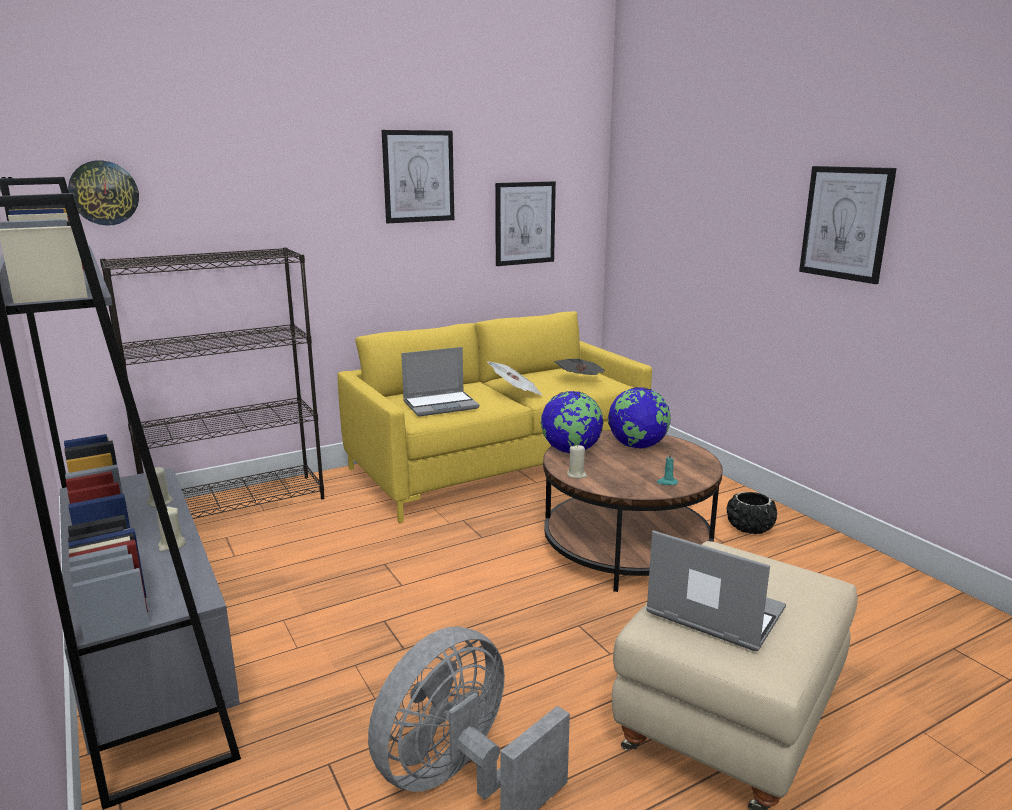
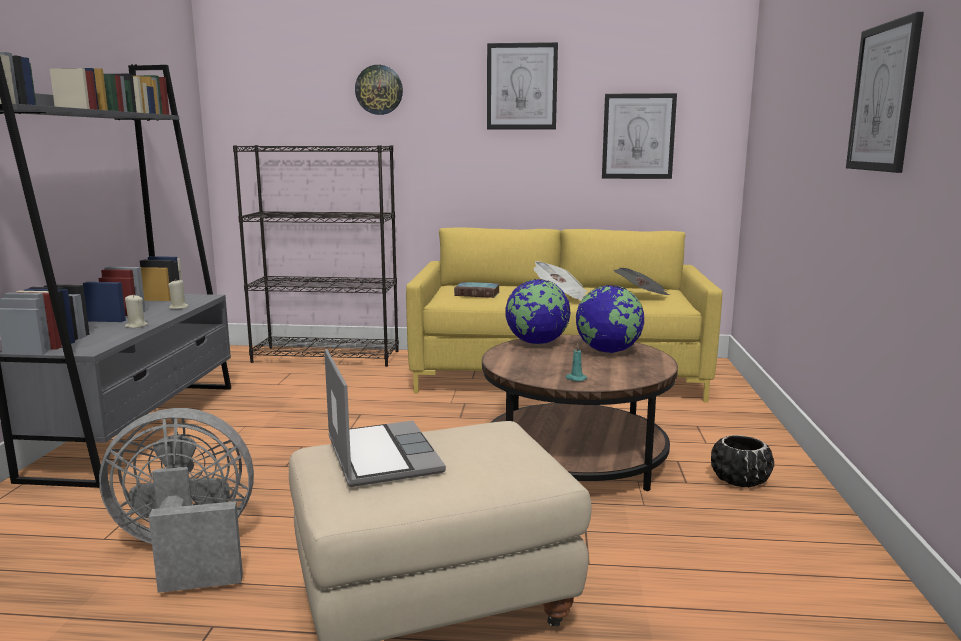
camera: 35 degrees right, 5 degrees down
wall clock [68,160,139,226] -> wall clock moved to [355,65,403,115]
laptop [401,347,479,417] -> book [454,282,500,298]
beige candle [567,444,587,479] -> none

